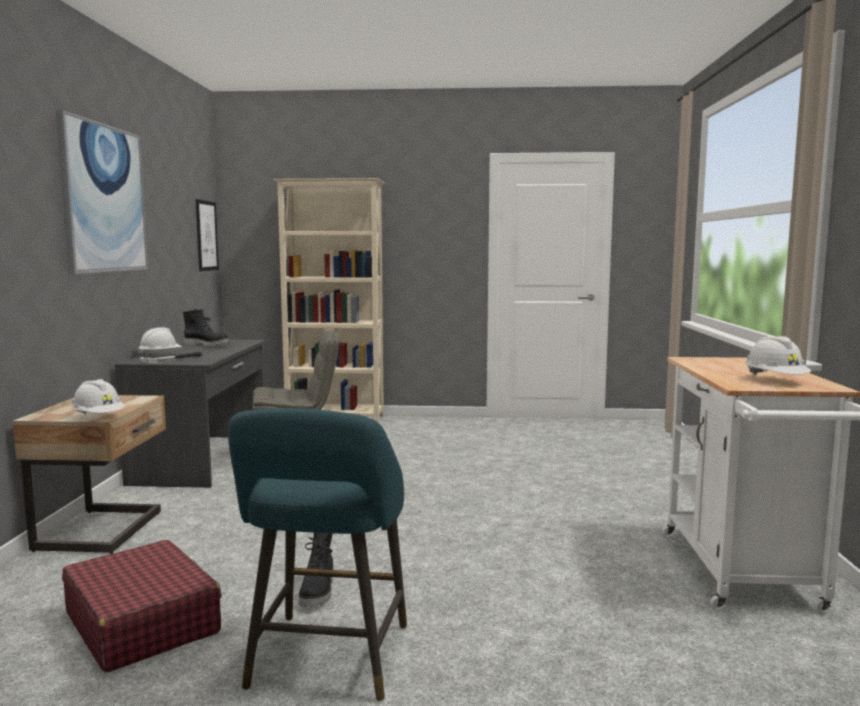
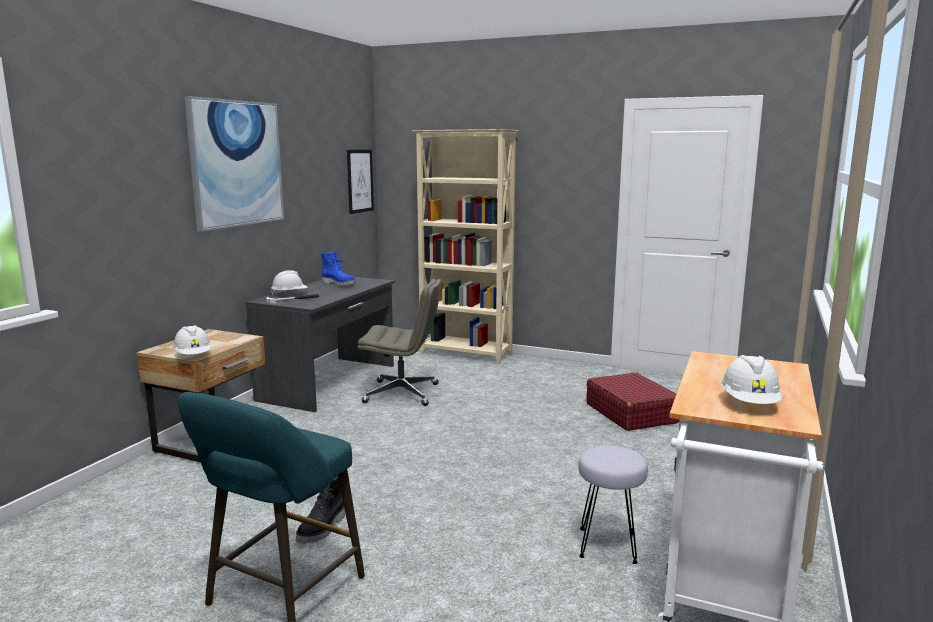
camera: 20 degrees right, 5 degrees up
red suitcase [62,540,221,673] -> red suitcase moved to [586,373,680,431]
black boot [183,309,230,347] -> blue boot [321,252,356,286]
none -> grey stool [578,445,648,564]

